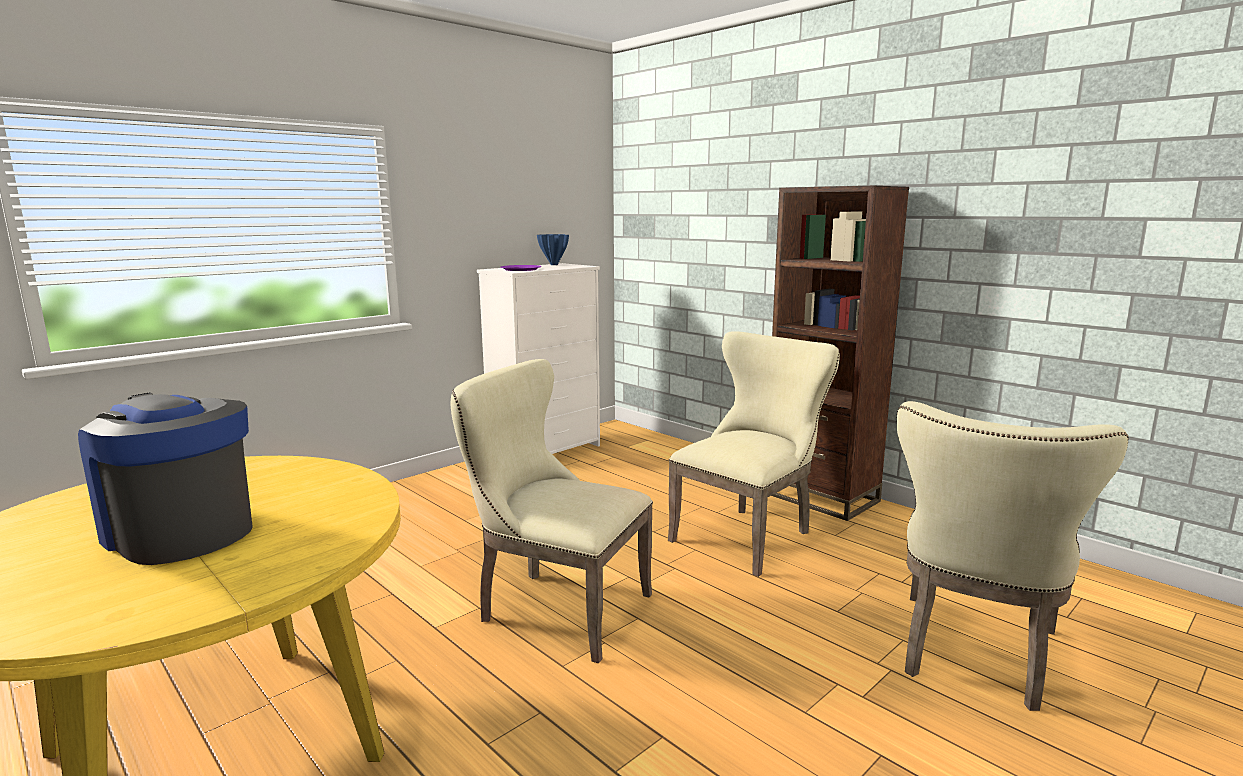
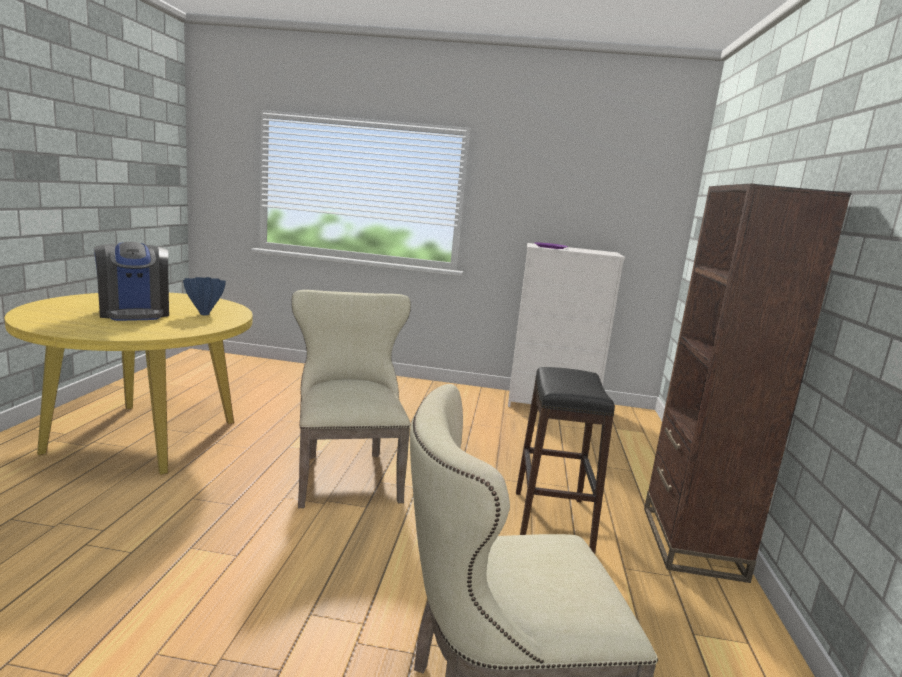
camera: 50 degrees right, 0 degrees up
coffee machine [78,393,253,565] -> coffee machine turned 150 degrees clockwise [94,242,169,321]
blue vase [537,234,569,265] -> blue vase moved to [183,277,226,315]
beige chair [668,331,840,577] -> black stool [516,367,615,554]

